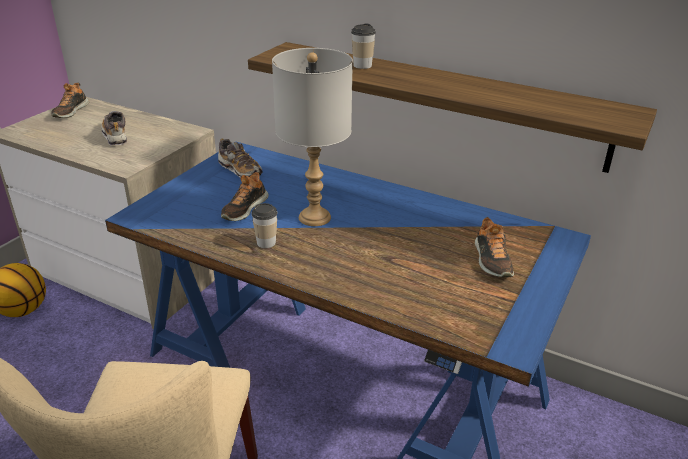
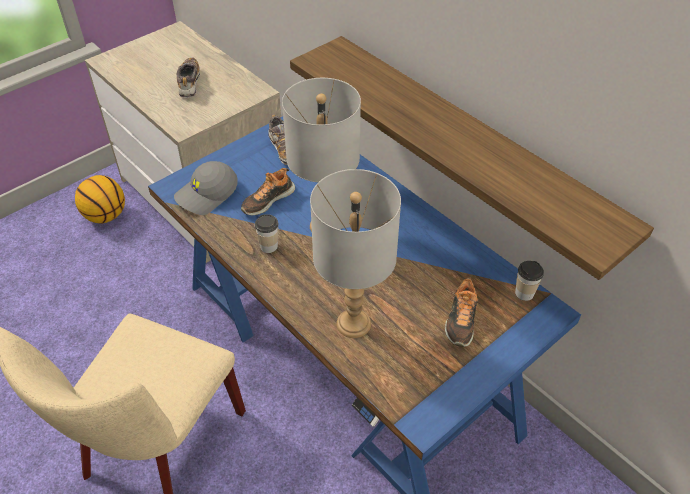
camera: 20 degrees right, 15 degrees up
shoe [51,82,89,118] -> none
cup [351,23,376,69] -> cup moved to [515,261,544,301]
none -> grey cap [174,161,238,215]
none -> grey table lamp [310,169,401,338]

